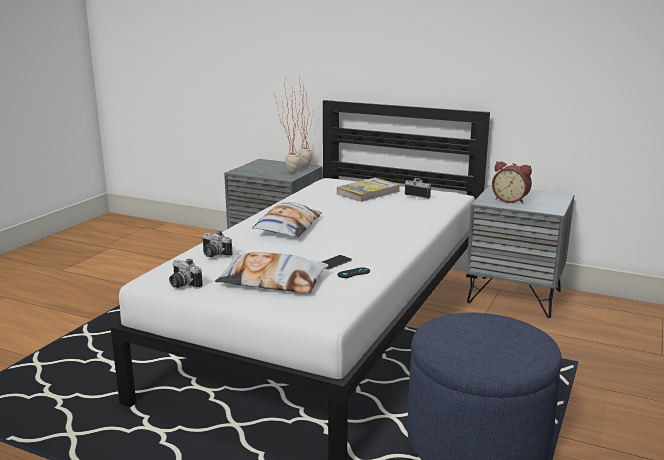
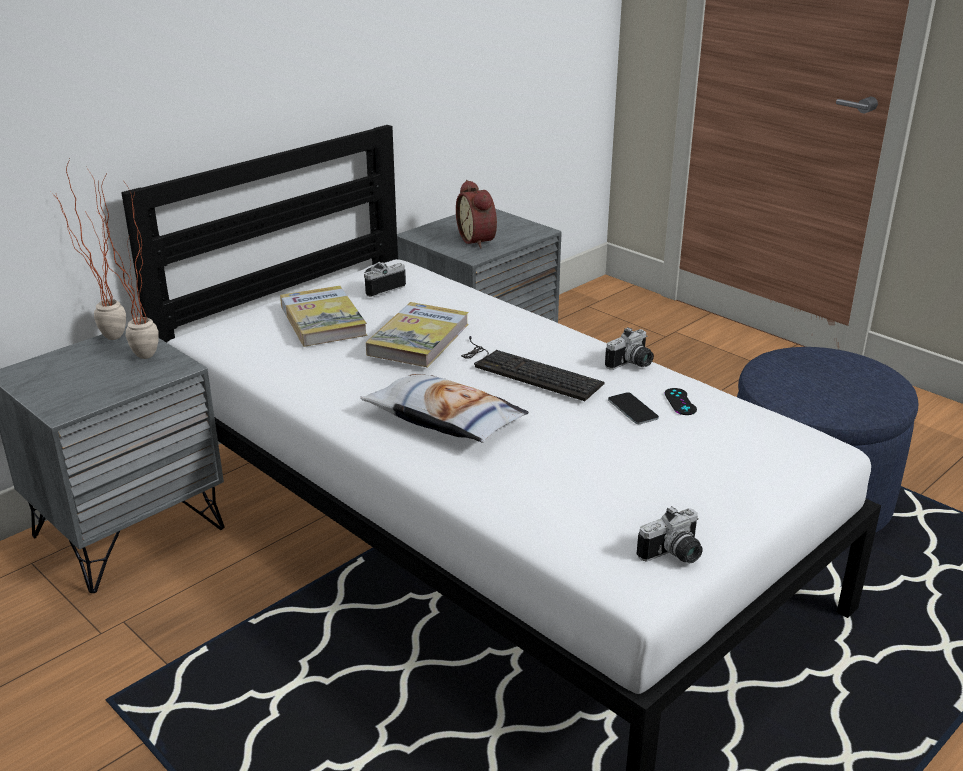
camera: 70 degrees left, 10 degrees up
camera [202,231,232,257] -> camera moved to [605,327,654,370]
pillow [215,252,329,293] -> none
alarm clock [492,161,532,204] -> alarm clock turned 105 degrees clockwise [456,180,497,249]
none -> book [366,302,469,368]
none -> keyboard [461,336,605,401]

